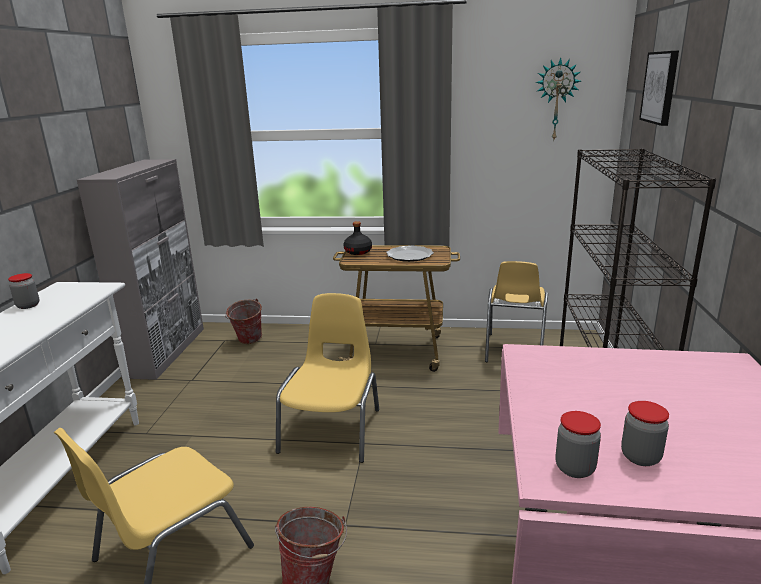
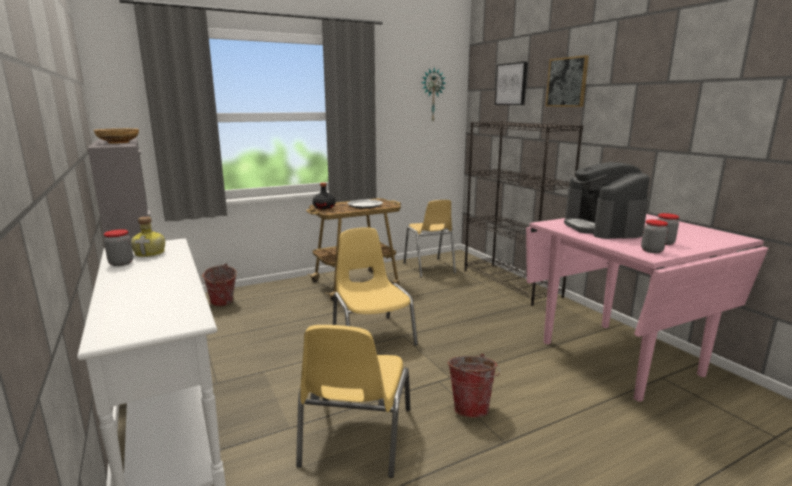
camera: 35 degrees left, 5 degrees down
none -> beige bowl [93,128,139,143]
none -> bottle [131,216,165,257]
none -> picture [545,55,589,107]
none -> coffee machine [564,162,650,239]

